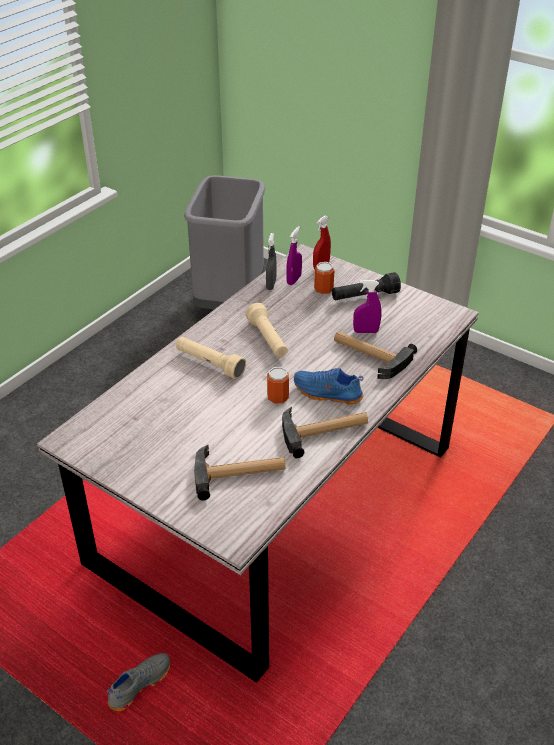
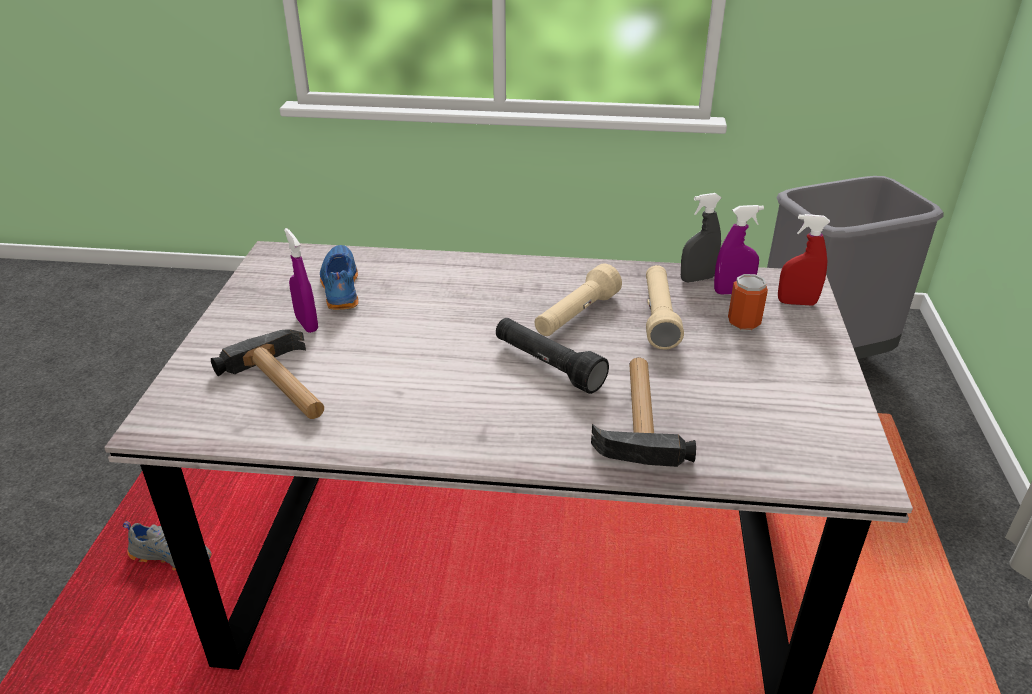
camera: 60 degrees right, 5 degrees down
beige flashlight [176,337,246,379] -> beige flashlight moved to [646,265,684,350]
can [267,367,289,404] -> none
hammer [282,407,368,458] -> none
blue shoe [294,368,363,405] -> blue shoe moved to [320,245,359,310]
black flashlight [332,272,401,300] -> black flashlight moved to [496,318,609,394]
purple spray bottle [353,280,381,333] -> purple spray bottle moved to [284,228,318,333]

